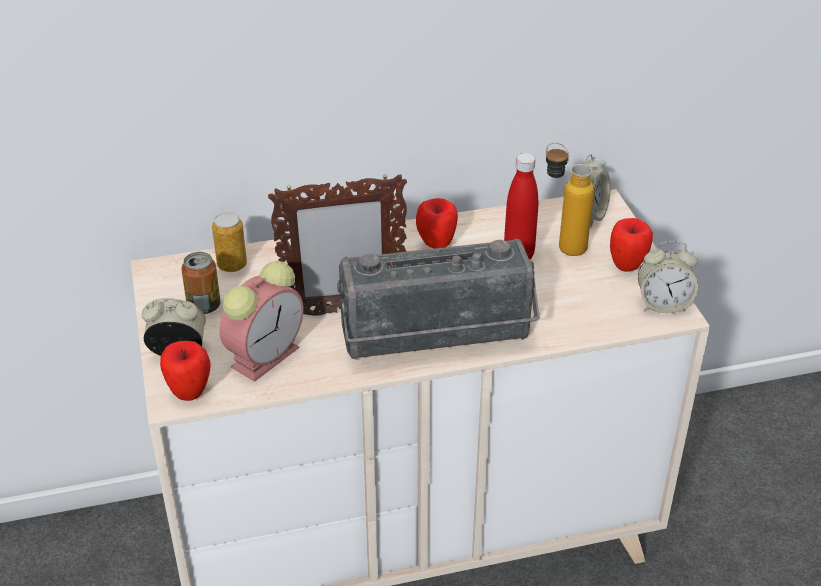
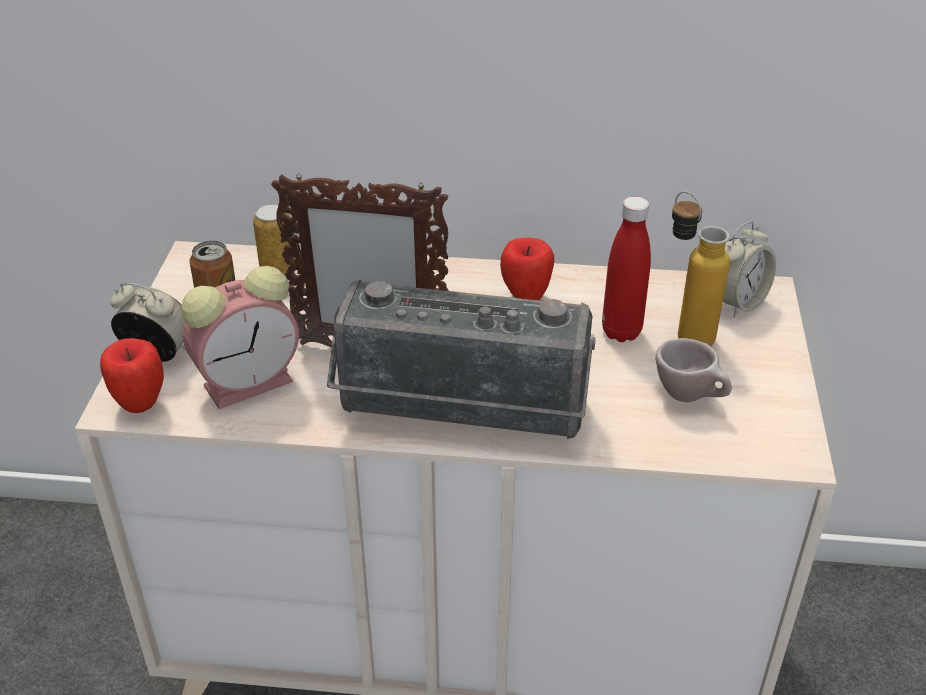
camera: 20 degrees right, 0 degrees up
apple [610,218,653,272] -> none
alarm clock [638,241,698,314] -> none
none -> beige cup [655,338,732,402]

